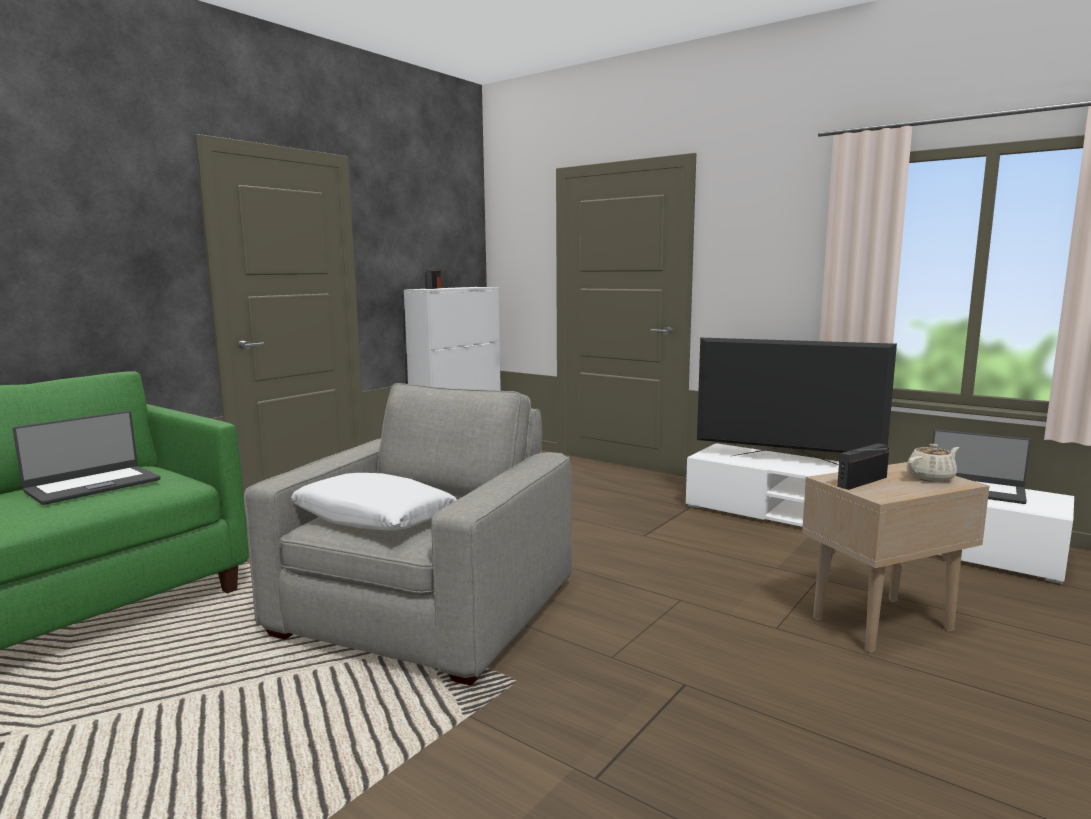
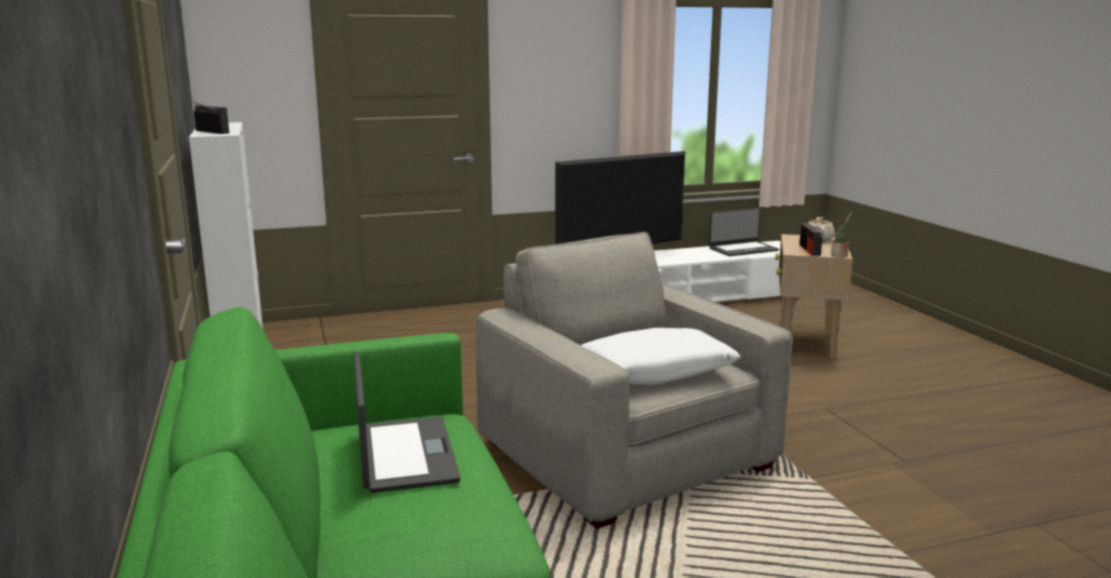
camera: 55 degrees left, 5 degrees up
none -> potted plant [831,212,852,257]

